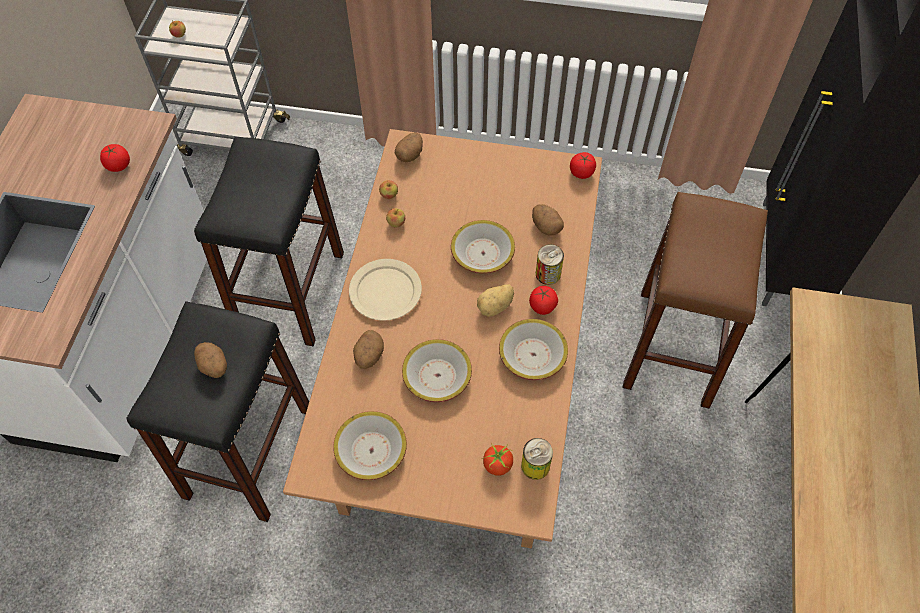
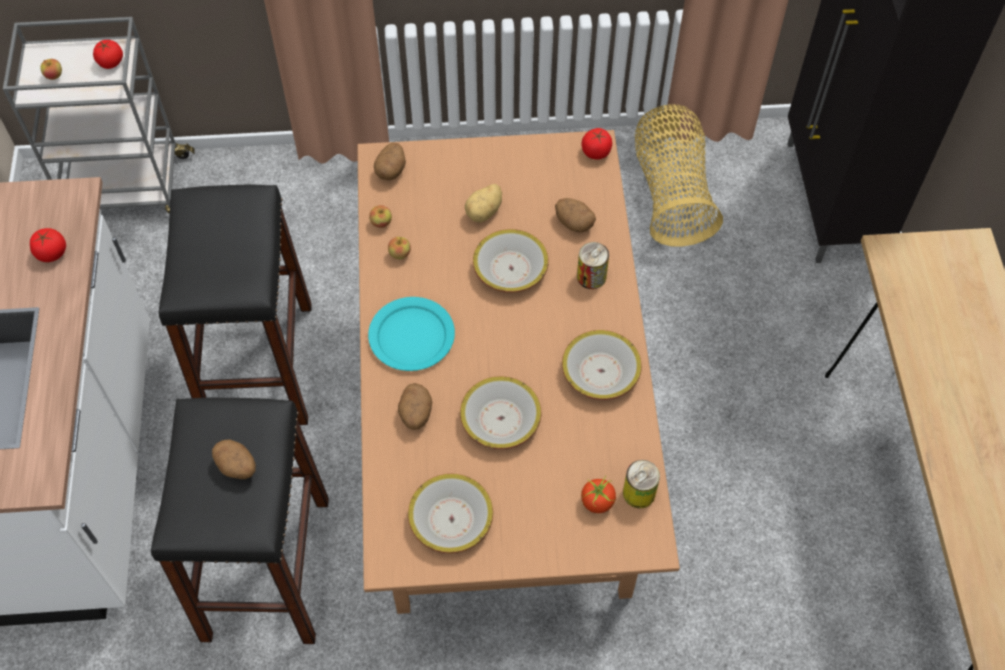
camera: 15 degrees left, 0 degrees up
beige plate [349,259,422,321] -> turquoise plate [368,297,455,371]
potato [477,284,514,317] -> potato moved to [465,184,502,223]
tomato [529,286,558,315] -> tomato moved to [93,40,123,69]
brown stool [622,192,768,409] -> none
none -> basket [635,104,723,247]

